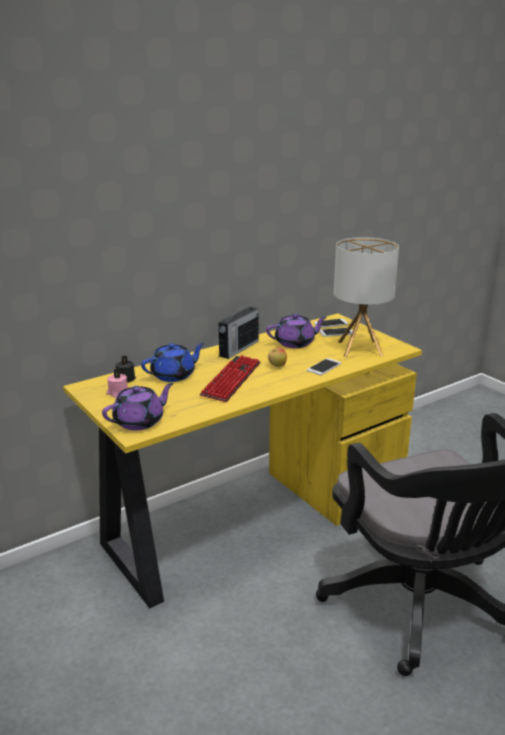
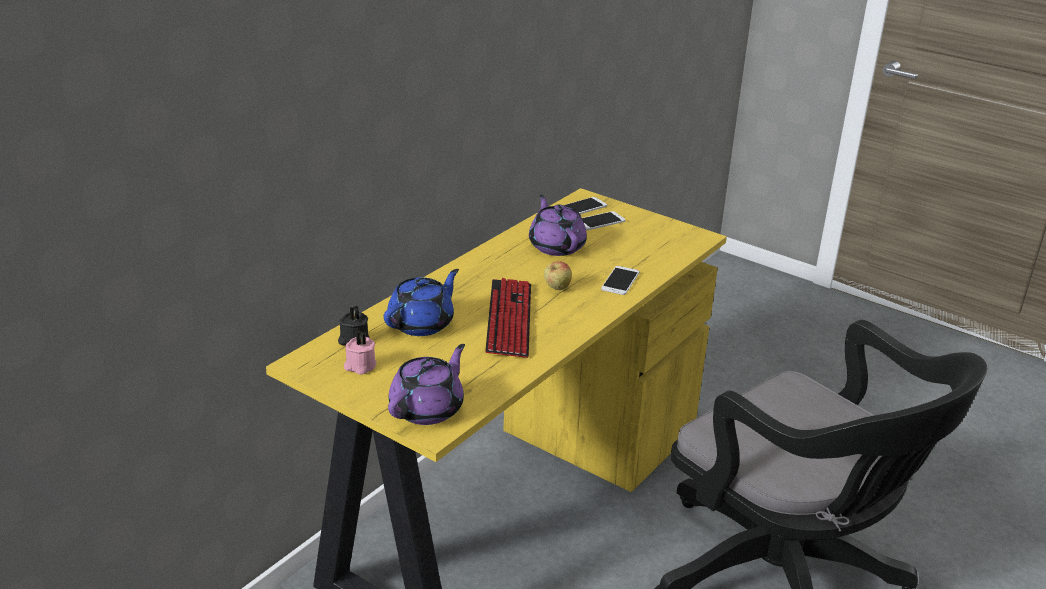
camera: 20 degrees left, 5 degrees up
radio [219,302,259,359] -> none
purple teapot [266,313,327,348] -> purple teapot turned 75 degrees counterclockwise [529,195,587,256]
table lamp [334,237,399,357] -> none

